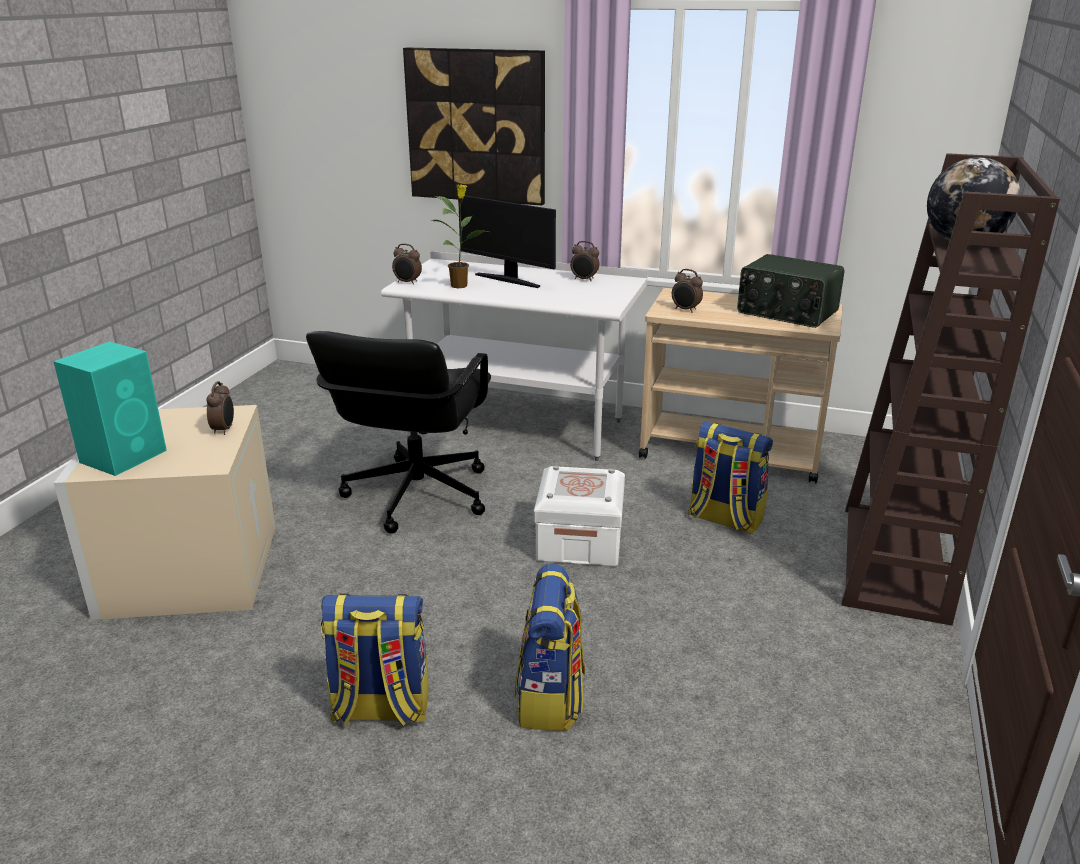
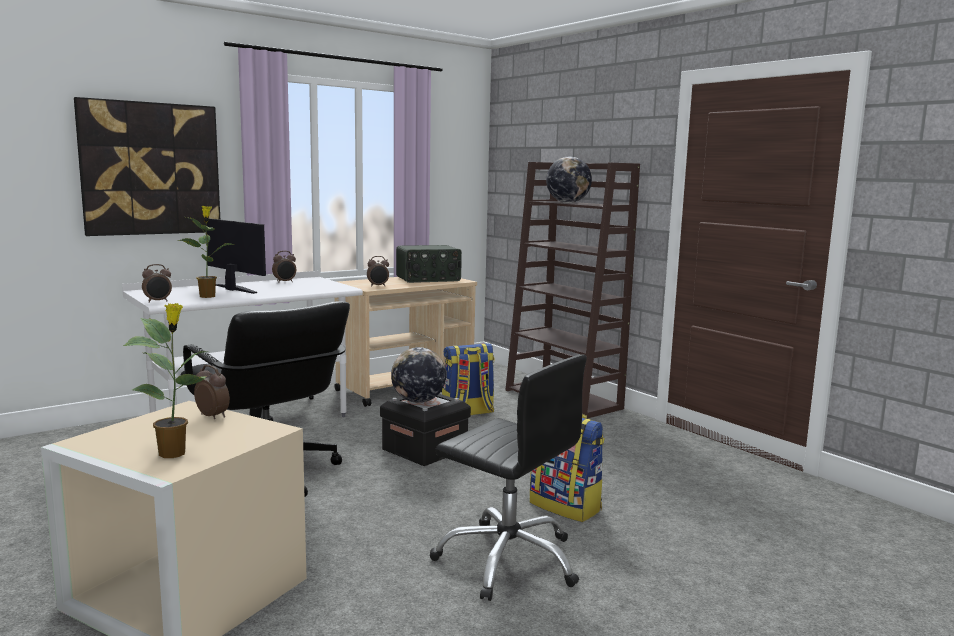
camera: 55 degrees left, 15 degrees down
turquoise speaker [53,341,167,476] -> potted plant [123,303,208,458]
backpack [321,594,428,726] -> black office chair [430,354,587,601]
monitor [459,195,556,288] -> monitor turned 120 degrees counterclockwise [206,218,266,294]
white storage box [534,465,625,566] -> black storage box [380,394,471,466]
none -> globe [391,347,446,403]

